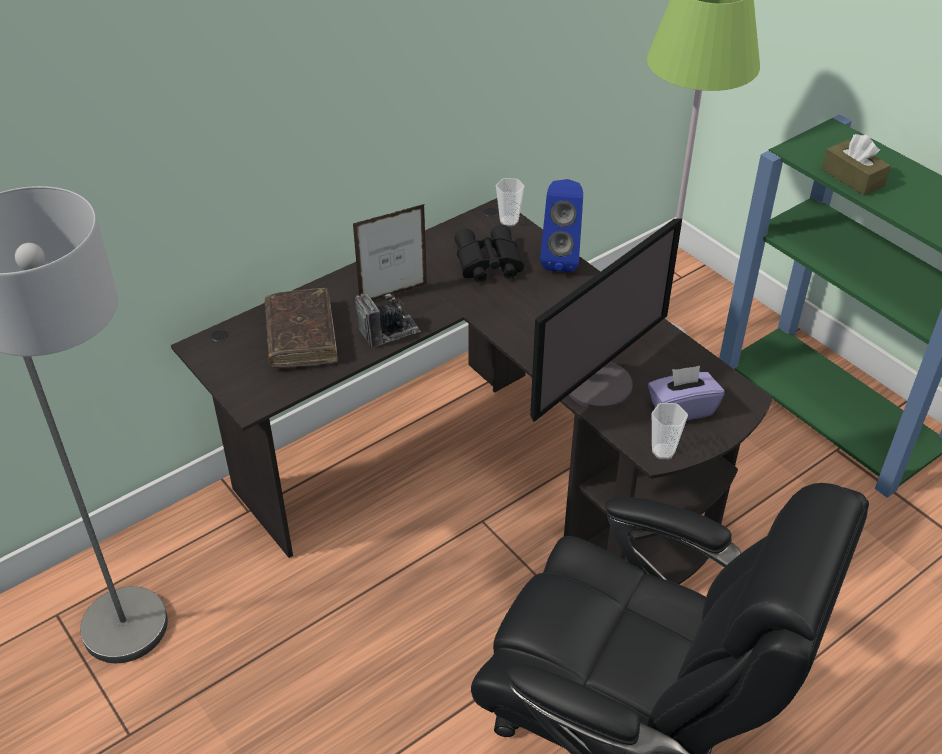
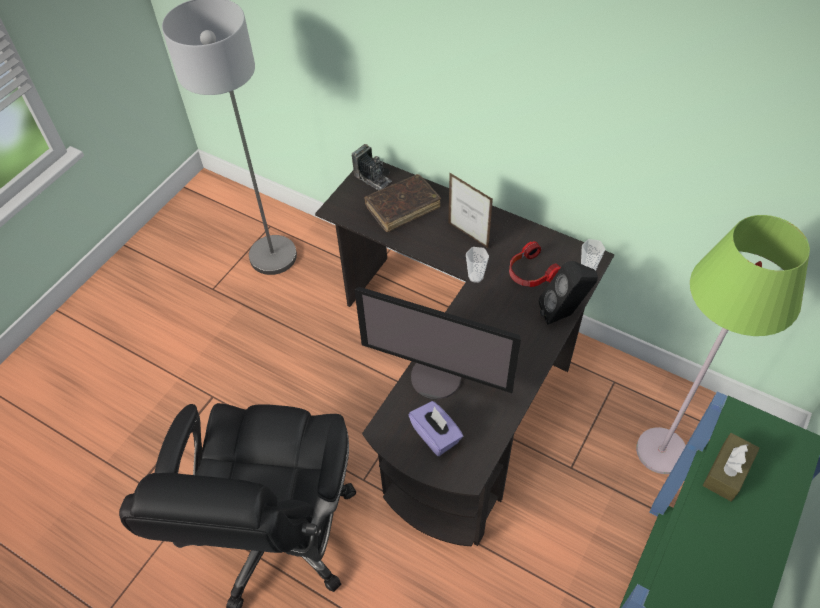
camera: 70 degrees right, 10 degrees up
camera [355,292,421,348] -> camera moved to [352,144,392,190]
black binoculars [454,225,524,283] -> headphones [509,241,561,287]
blue speaker [540,179,583,272] -> black speaker [539,261,598,325]
cup [652,403,688,459] -> cup moved to [466,247,489,283]

